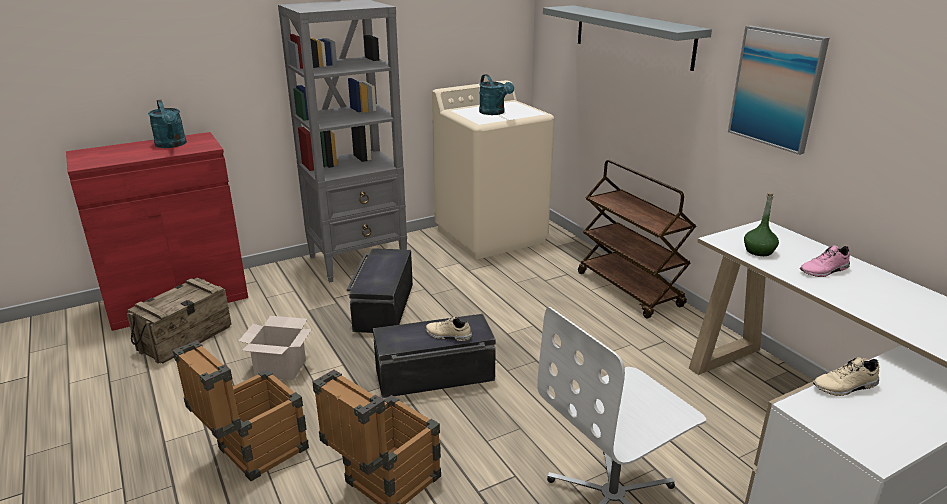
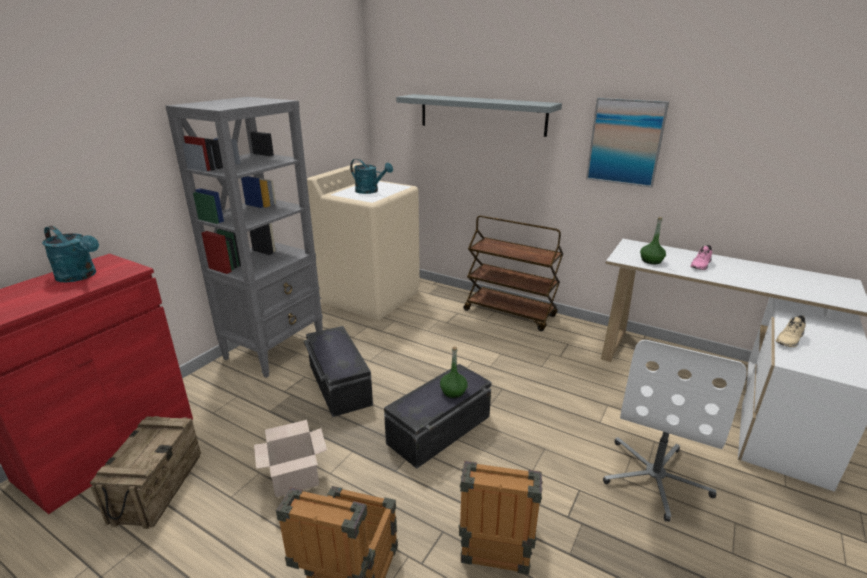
camera: 30 degrees left, 0 degrees up
beige shoe [426,316,472,341] -> green bottle [440,346,468,398]

